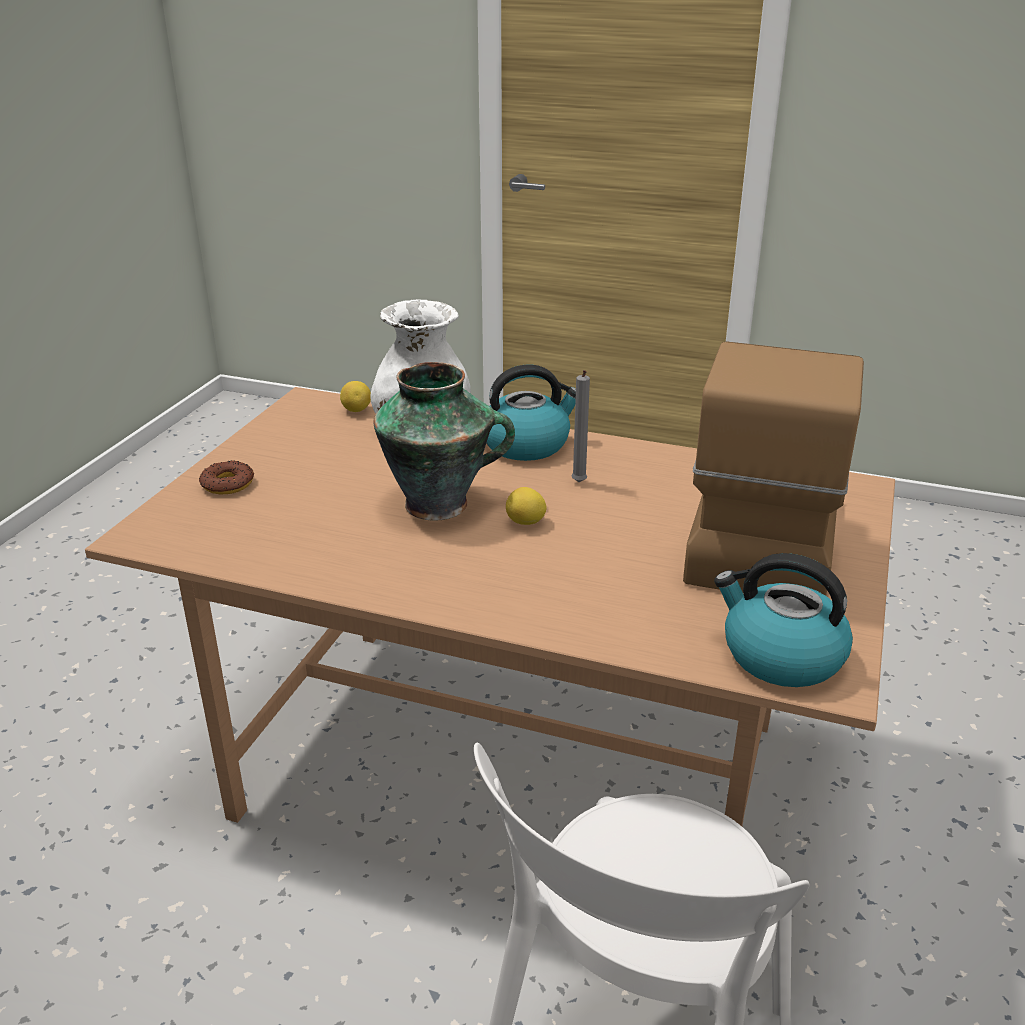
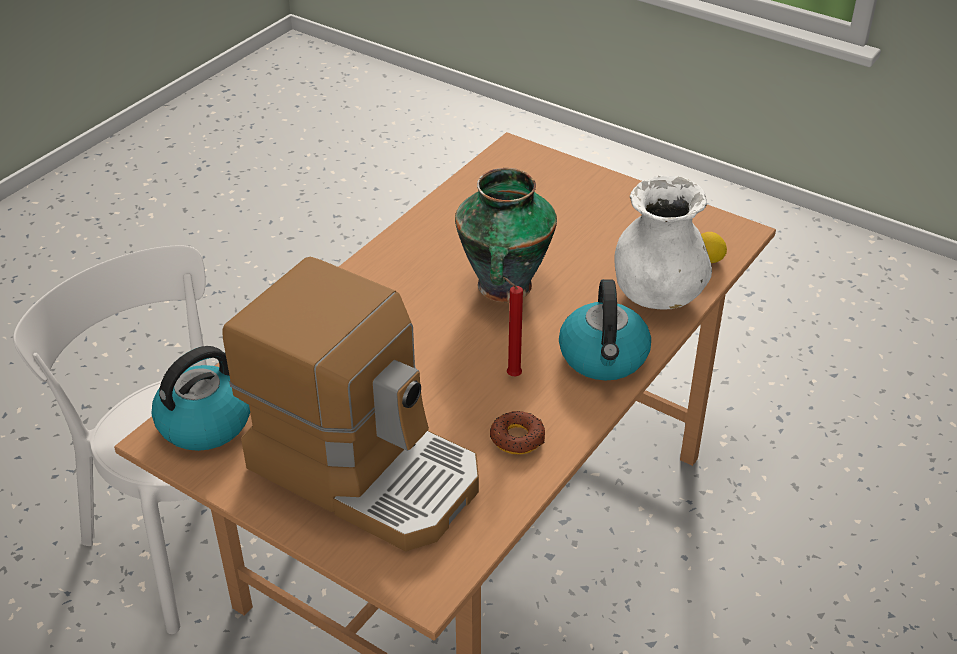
camera: 105 degrees right, 10 degrees up
donut [199,460,254,495] -> donut moved to [490,411,545,455]
lemon [506,487,547,525] -> none
grey candle [572,370,590,482] -> red candle [503,277,523,376]

